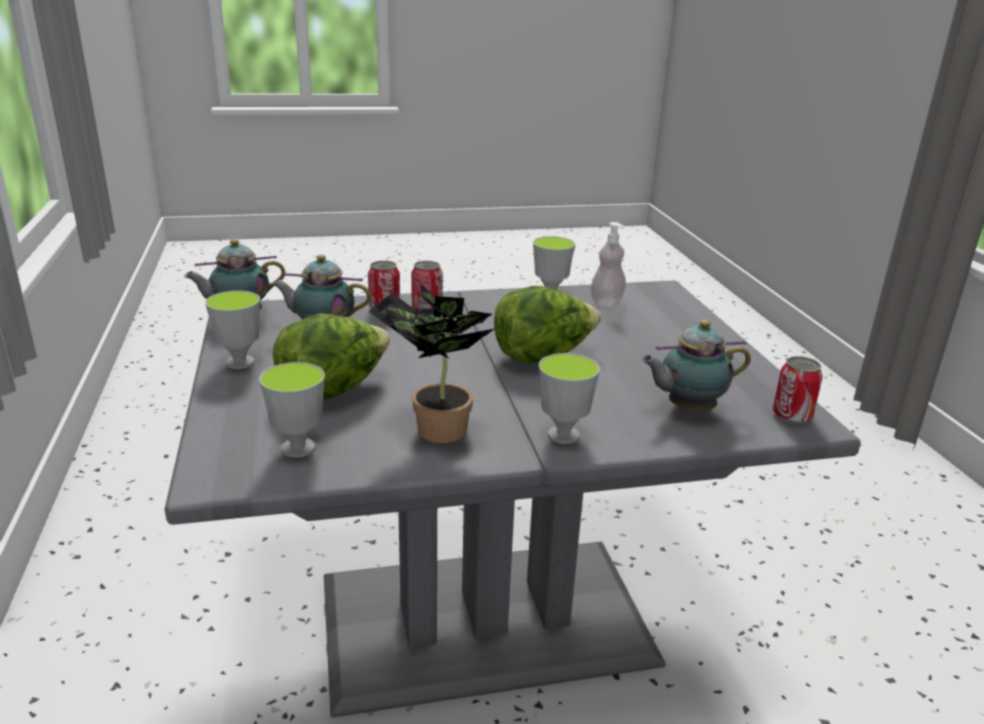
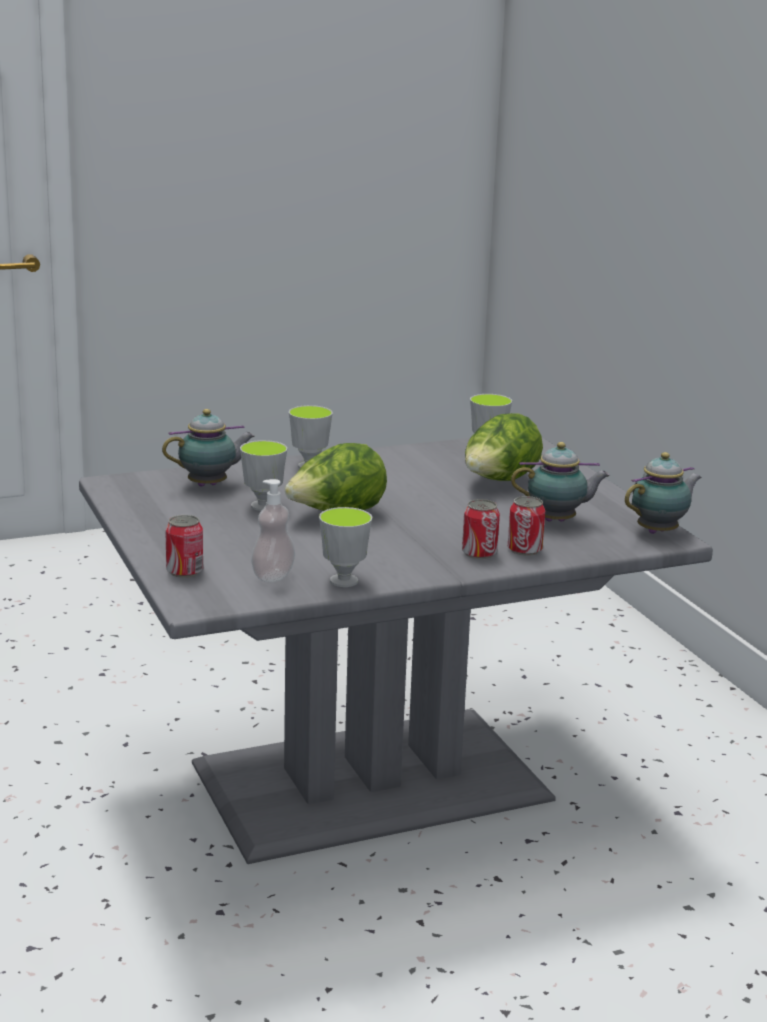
camera: 170 degrees right, 5 degrees down
cup [205,290,260,369] -> cup moved to [240,440,287,511]
potted plant [369,283,494,443] -> none
can [773,356,823,424] -> can moved to [165,515,203,578]

